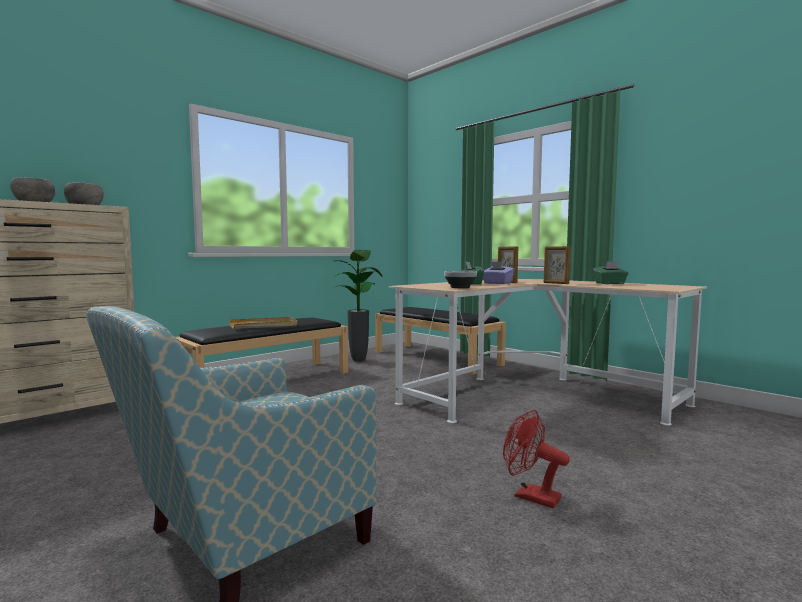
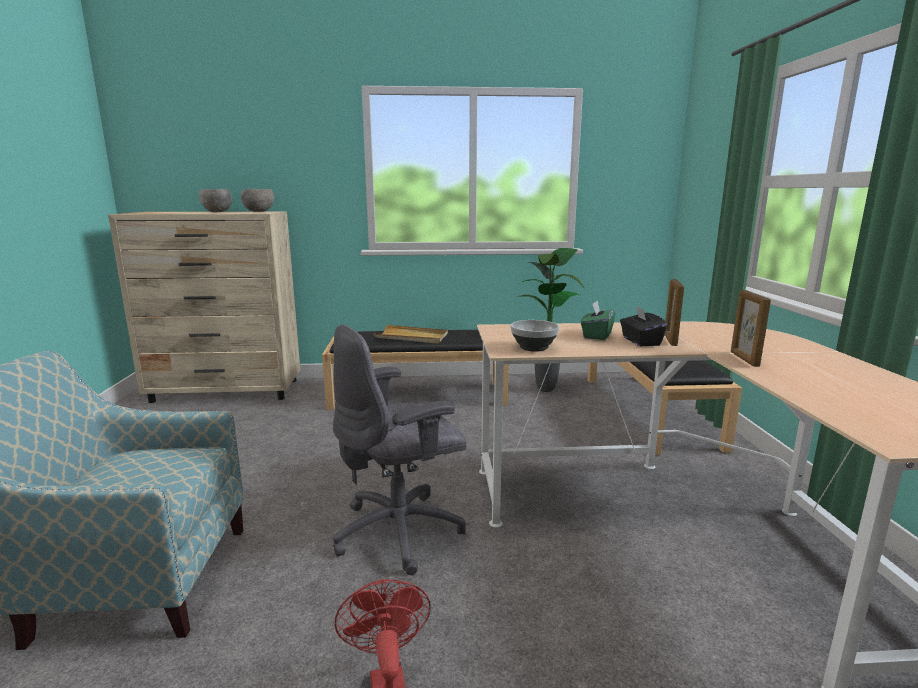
camera: 40 degrees right, 10 degrees up
purple tissue box [483,261,514,284] -> black tissue box [620,306,667,346]
green tissue box [593,261,629,284] -> none
none -> grey office chair [333,324,466,575]

